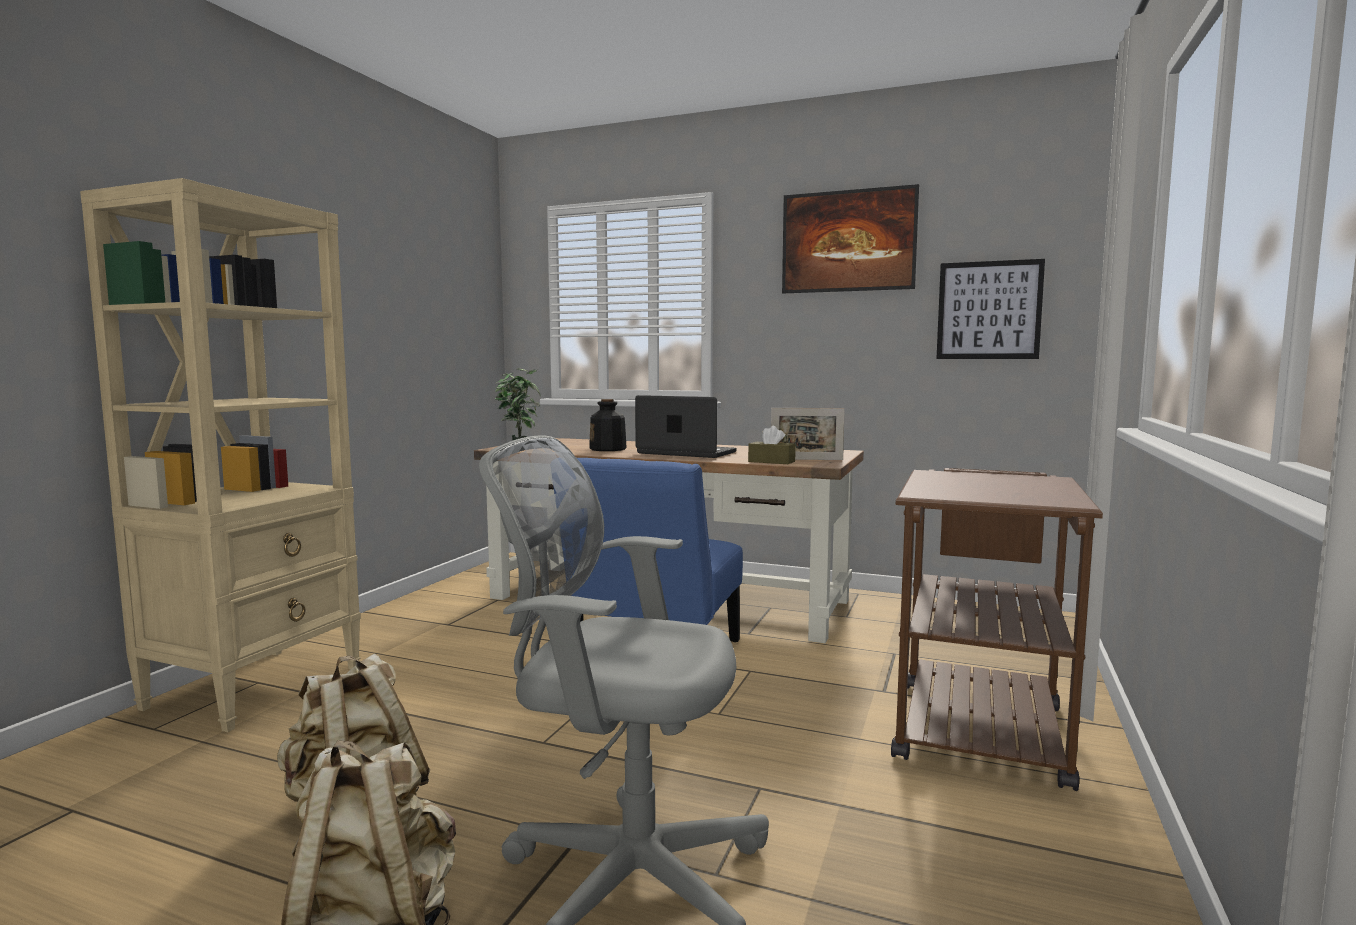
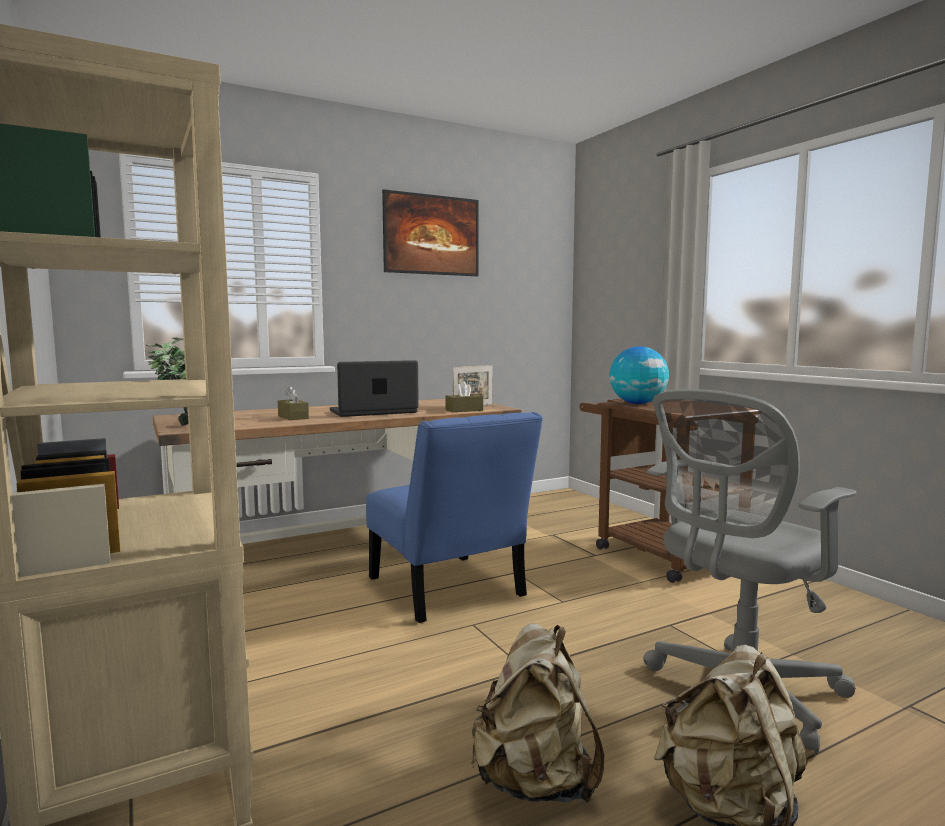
camera: 50 degrees left, 0 degrees up
bottle [589,399,627,451] -> brown tissue box [278,386,309,420]
picture [936,259,1045,359] -> none
none -> globe [609,346,669,404]

